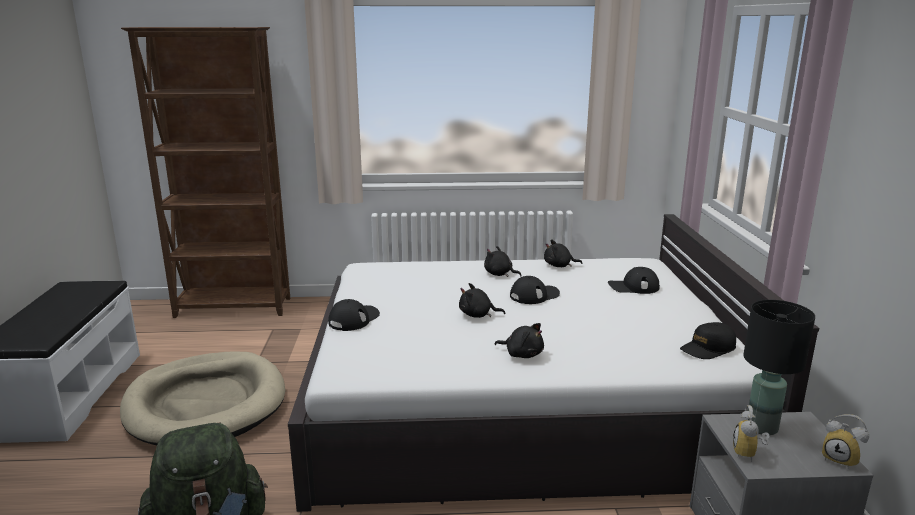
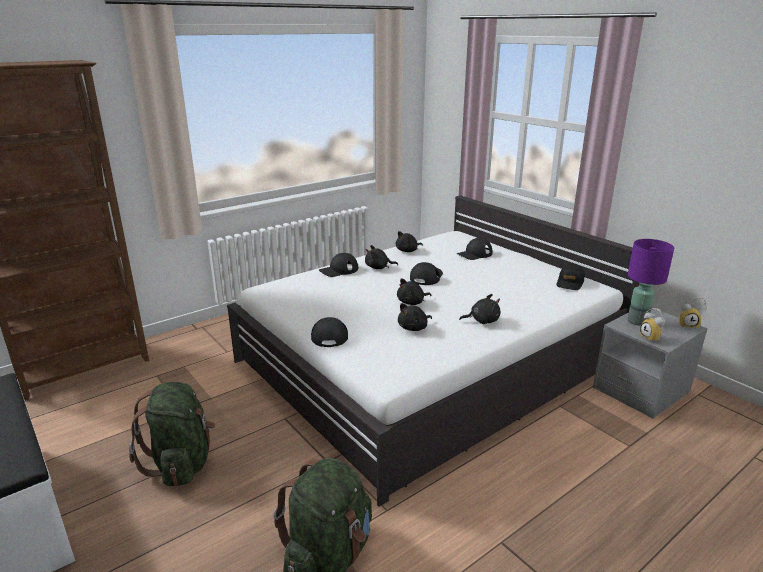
camera: 35 degrees left, 5 degrees up
beige dog bed [120,351,285,445] -> green backpack [129,382,215,486]
black table lamp [743,300,815,435] -> purple table lamp [627,239,674,326]
none -> black cap [319,253,358,277]
none -> black plush toy [398,303,432,331]

